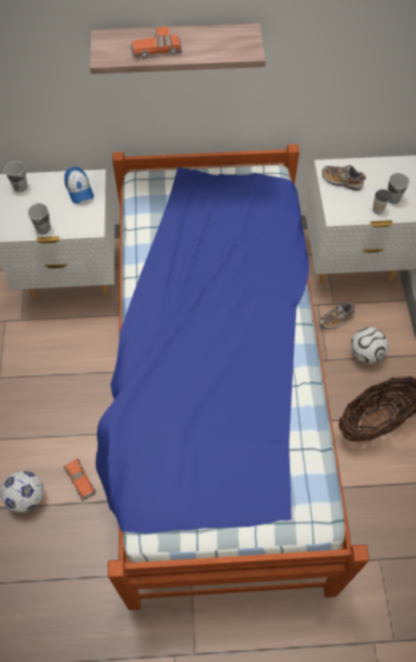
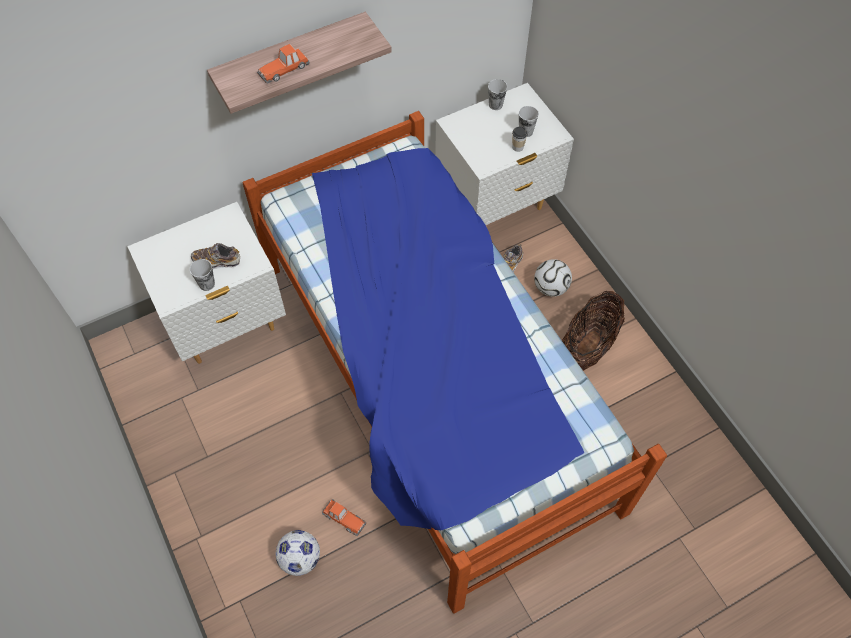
camera: 25 degrees left, 0 degrees up
cup [4,161,28,192] -> cup moved to [488,79,507,110]
cap [64,167,94,204] -> none
shoe [322,165,366,191] -> shoe moved to [191,243,240,269]

